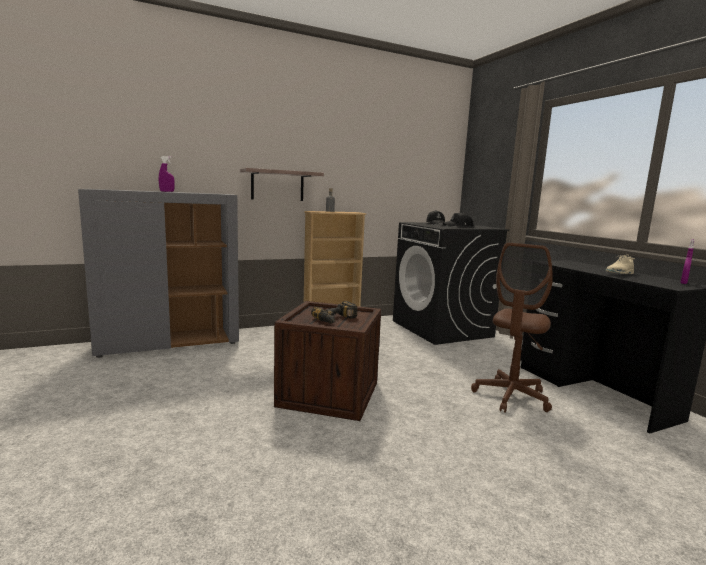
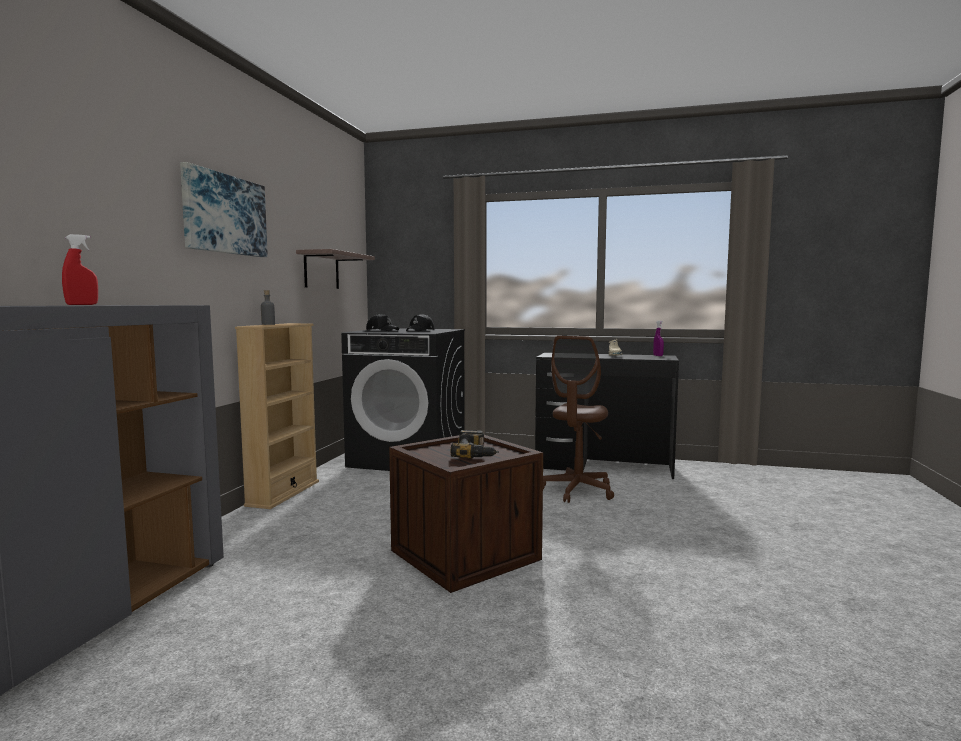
camera: 50 degrees left, 5 degrees down
purple spray bottle [159,156,175,192] -> red spray bottle [62,234,98,305]
shelf [240,168,324,201] -> shelf moved to [296,249,375,289]
brown office chair [471,243,553,413] -> brown office chair turned 45 degrees clockwise [543,336,614,503]
none -> picture [180,162,268,257]

